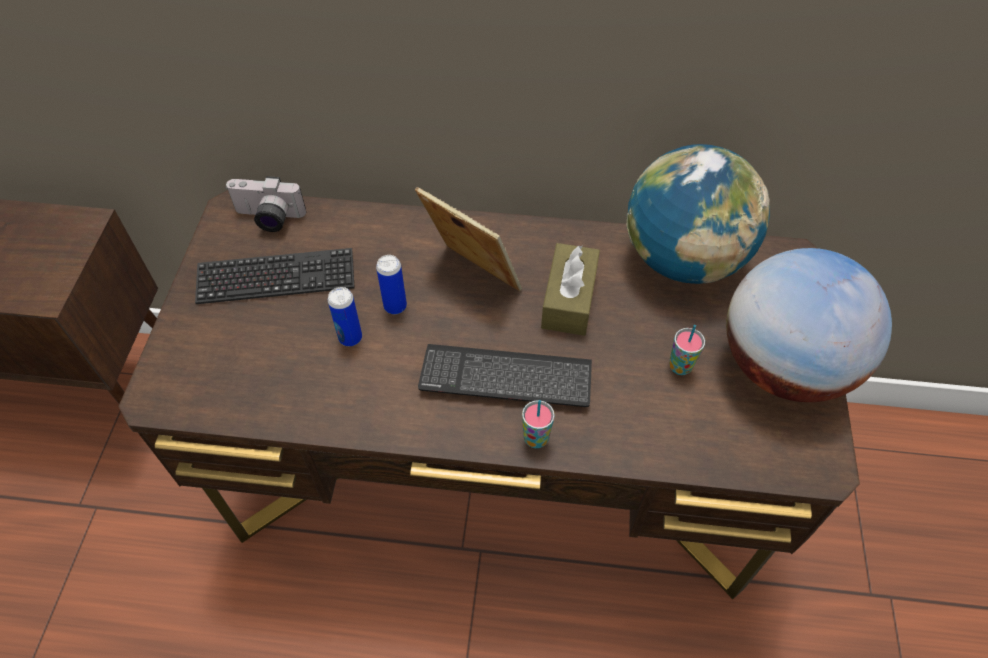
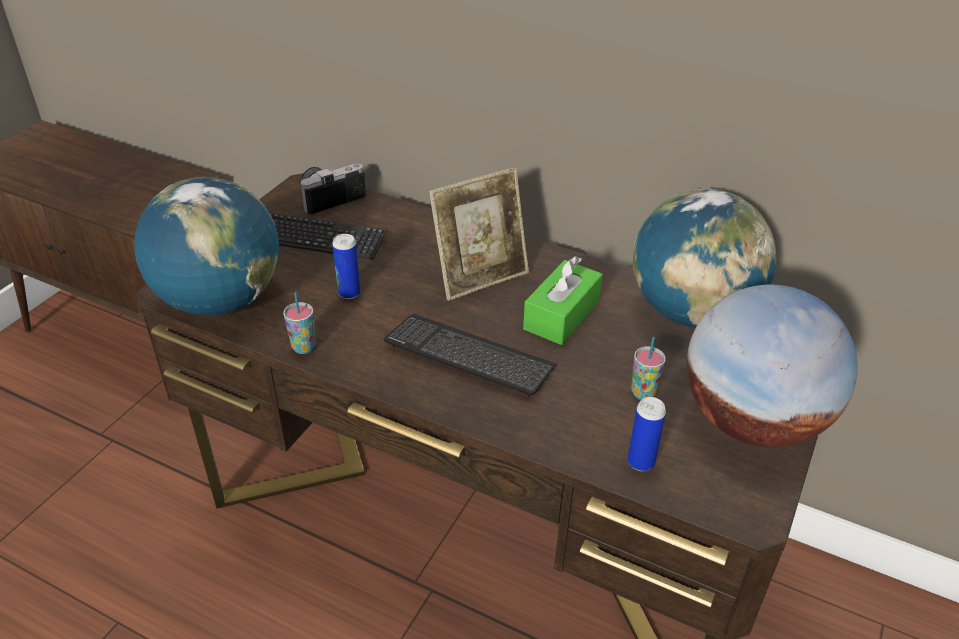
camera: 20 degrees right, 15 degrees down
camera [225,176,306,232] -> camera turned 120 degrees clockwise [300,164,366,215]
can [376,255,407,314] -> can moved to [627,397,666,471]
picture frame [415,187,522,291] -> picture frame turned 90 degrees clockwise [429,167,529,301]
cup [522,400,555,448] -> cup moved to [283,292,316,354]
brown tissue box [541,243,600,336] -> green tissue box [523,256,603,345]
none -> globe [134,177,279,316]

